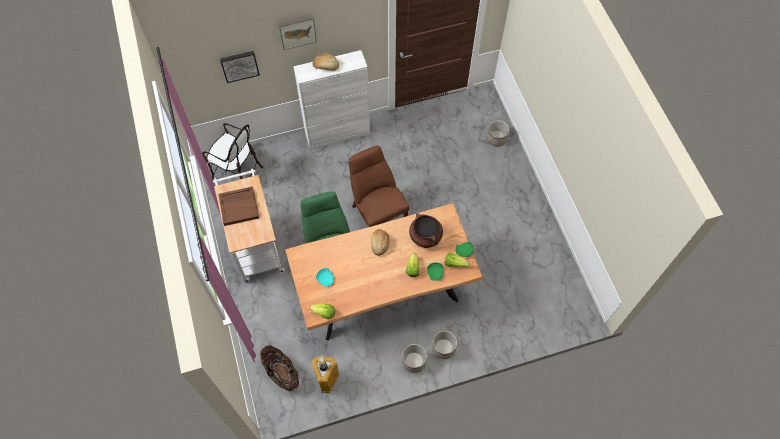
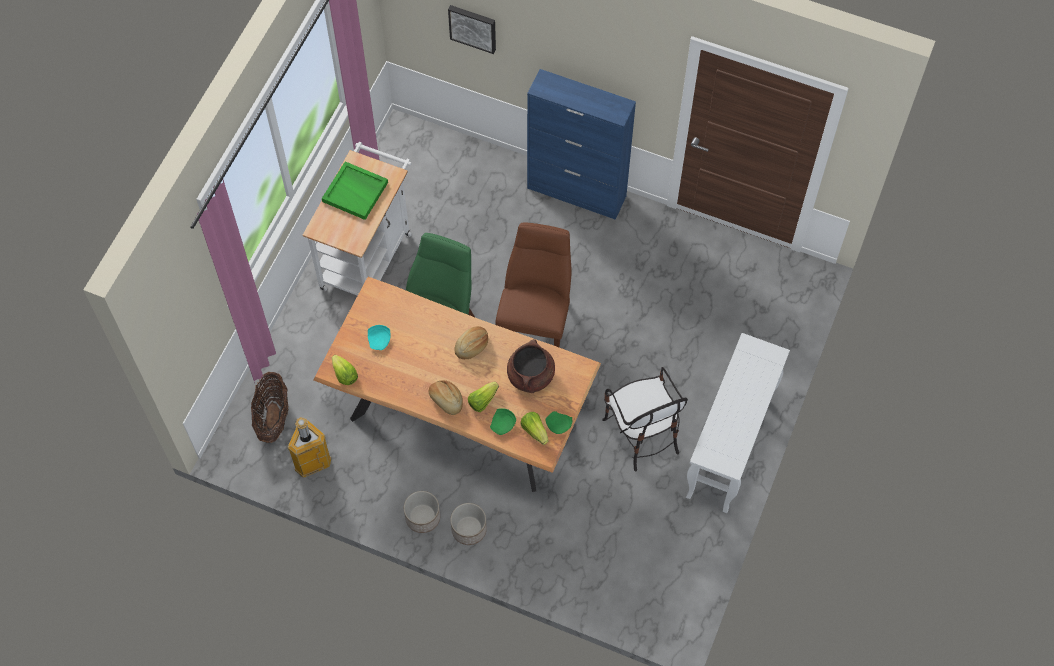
camera: 40 degrees right, 0 degrees up
chair [202,123,263,179] -> chair moved to [602,367,688,471]
brown tray [218,186,259,226] -> green tray [322,162,388,220]
picture [279,16,317,50] -> none
white cabinet [293,50,370,150] -> blue cabinet [527,69,636,220]
bread [313,53,339,71] -> bread moved to [429,380,463,415]
planter [487,120,509,146] -> none
none -> white console table [686,333,790,513]

